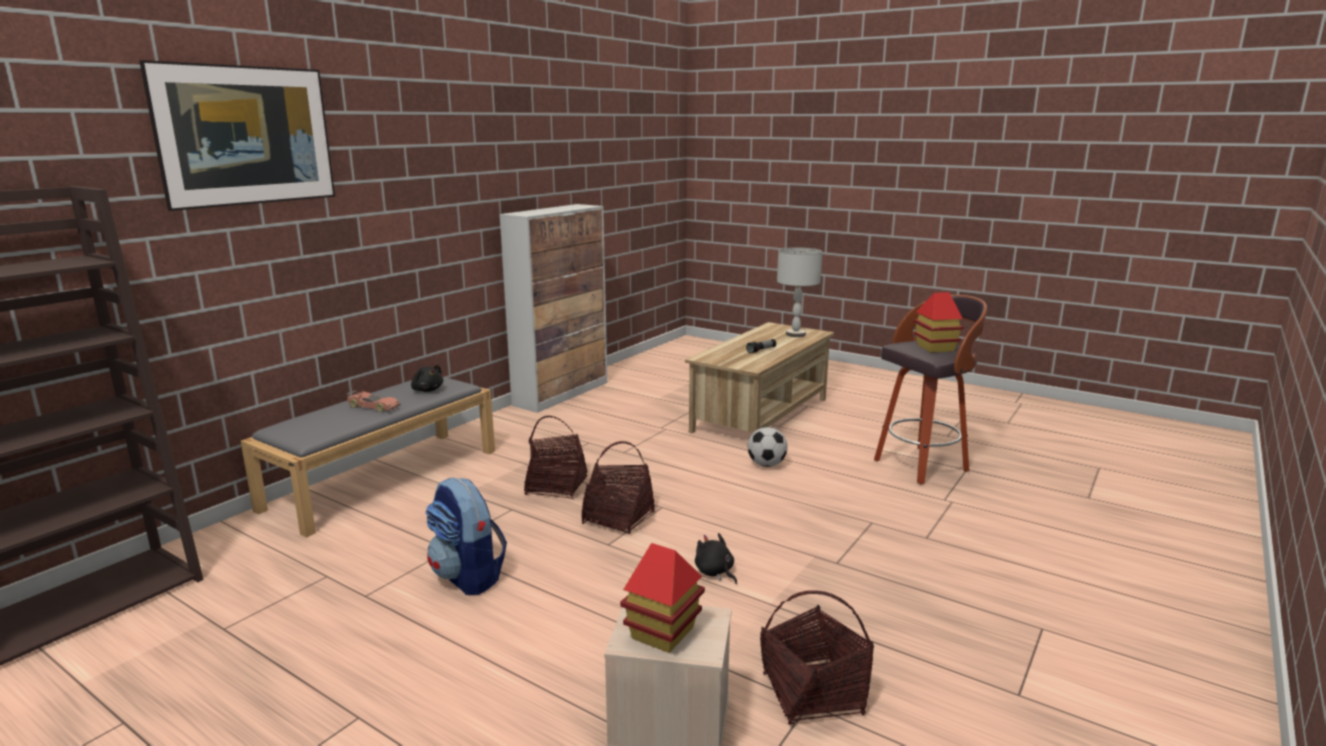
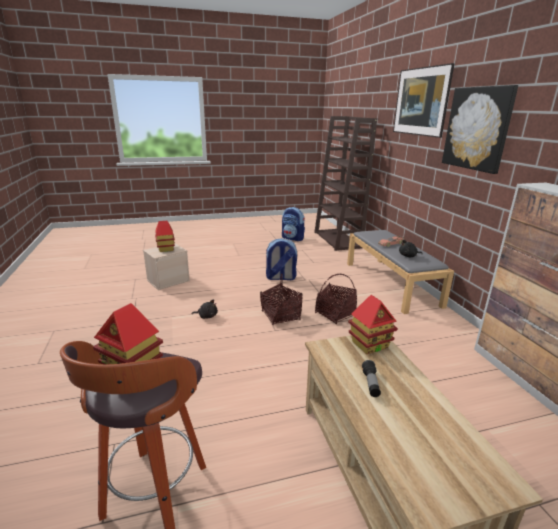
camera: 130 degrees right, 5 degrees up
football [747,427,787,467] -> none
basket [760,590,874,725] -> none
grey table lamp [777,247,822,337] -> none
none -> backpack [282,207,305,241]
none -> toy house [348,295,398,354]
none -> picture [442,85,518,174]

